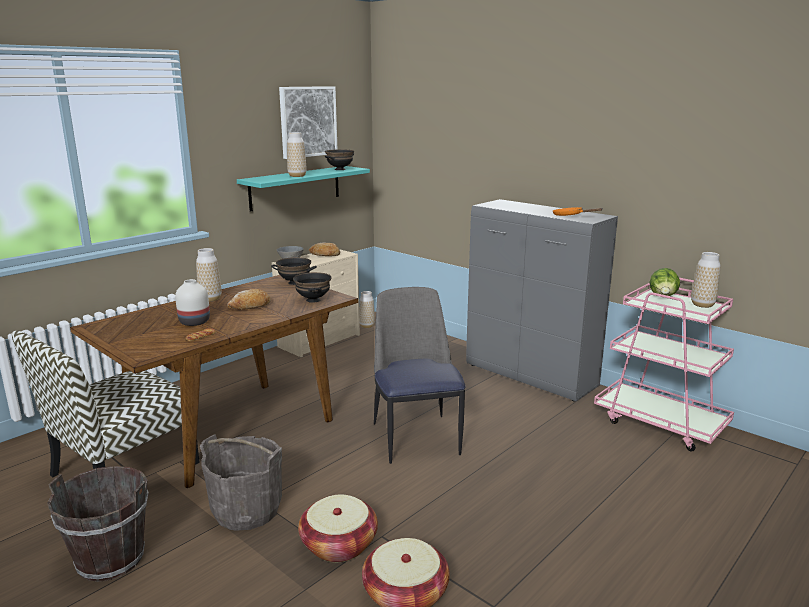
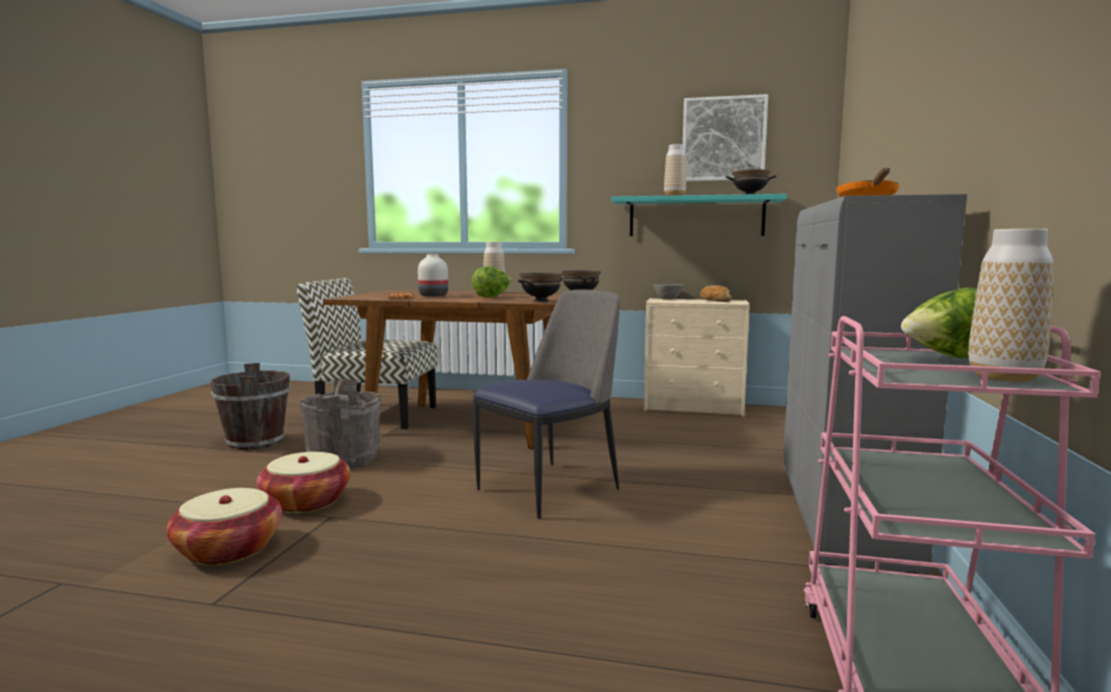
camera: 60 degrees right, 10 degrees down
bread [227,289,271,310] -> lettuce [471,266,512,297]
vase [359,291,375,328] -> none

